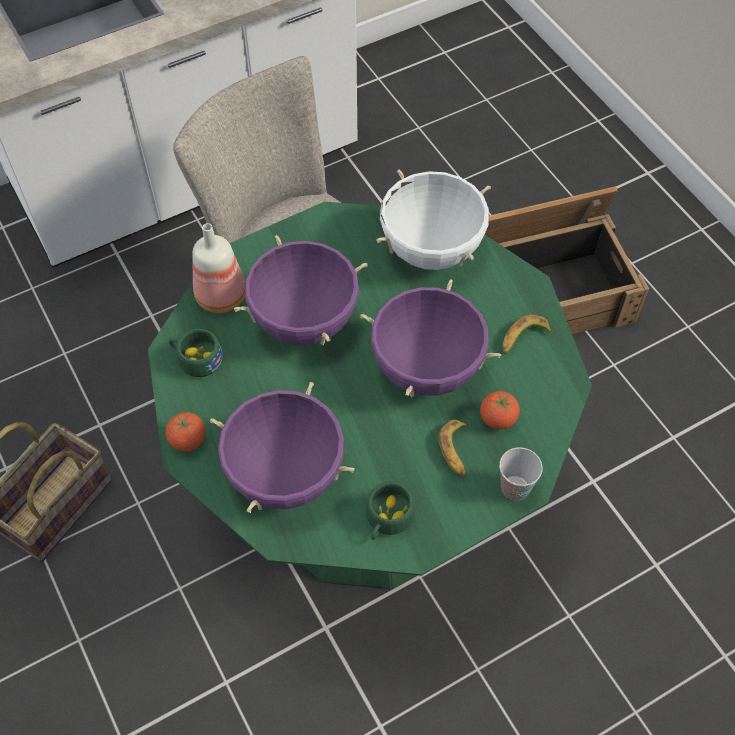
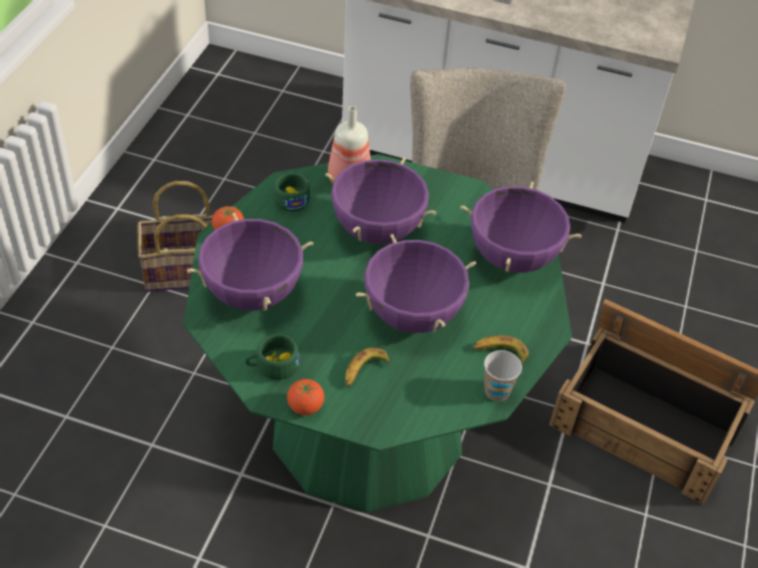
camera: 45 degrees right, 10 degrees down
white cooking pot [376,169,491,270] -> purple cooking pot [461,181,582,273]
tomato [480,391,520,429] -> tomato moved to [287,379,324,415]
cup [499,447,543,501] -> cup moved to [484,350,522,401]

